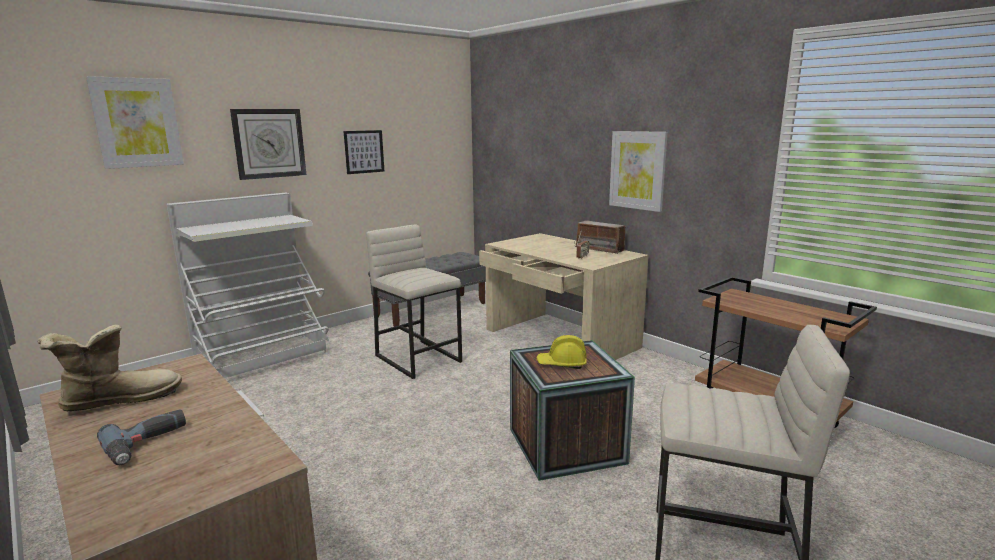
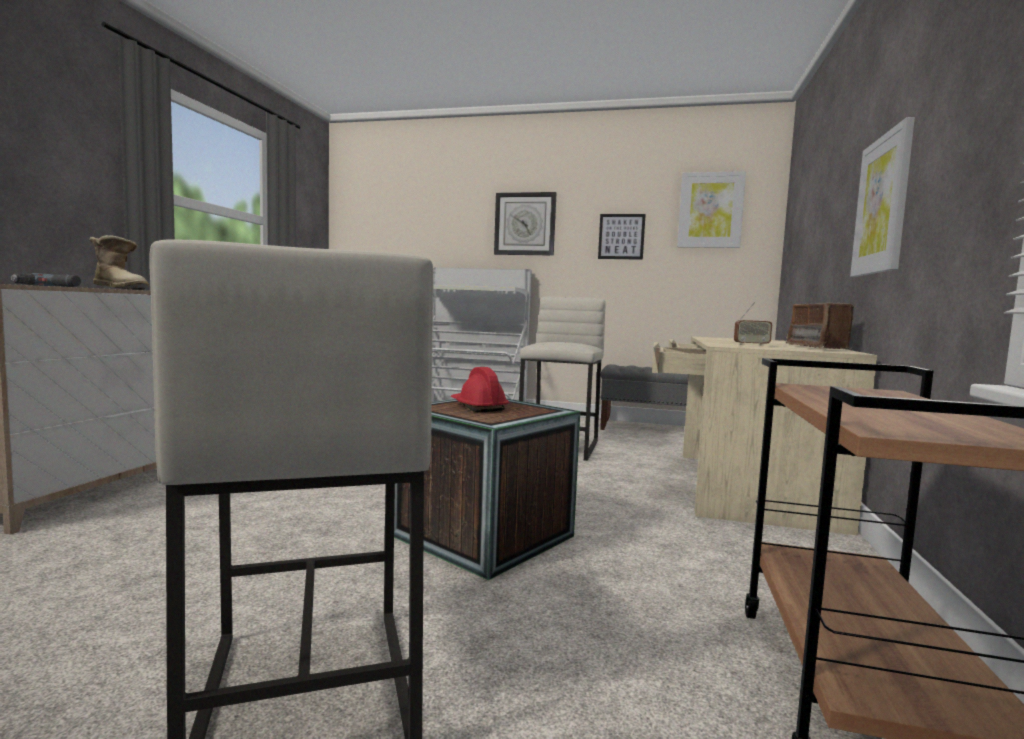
camera: 55 degrees right, 10 degrees down
picture [86,76,184,169] -> picture moved to [677,171,746,248]
yellow hard hat [537,335,587,369] -> red hard hat [451,367,509,412]

